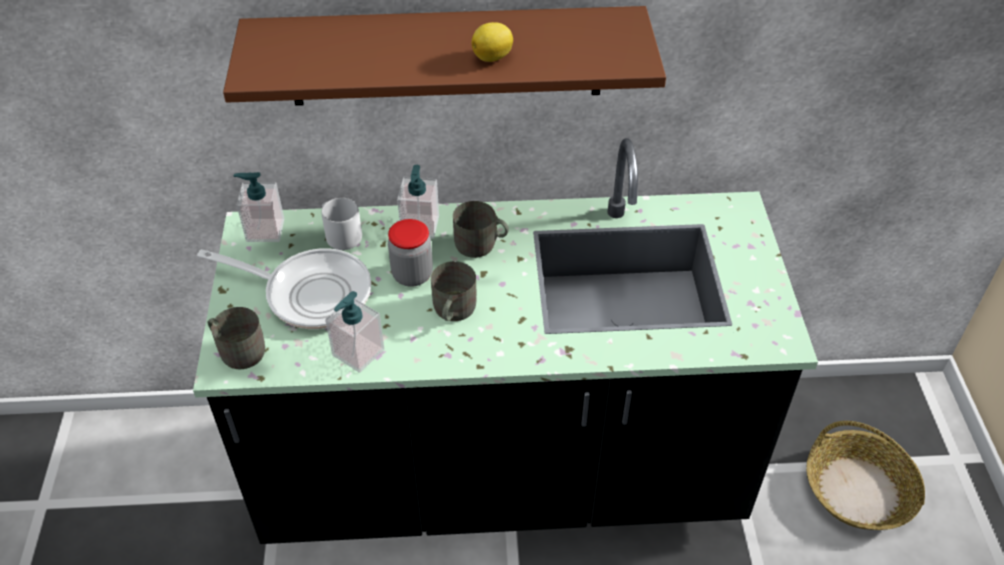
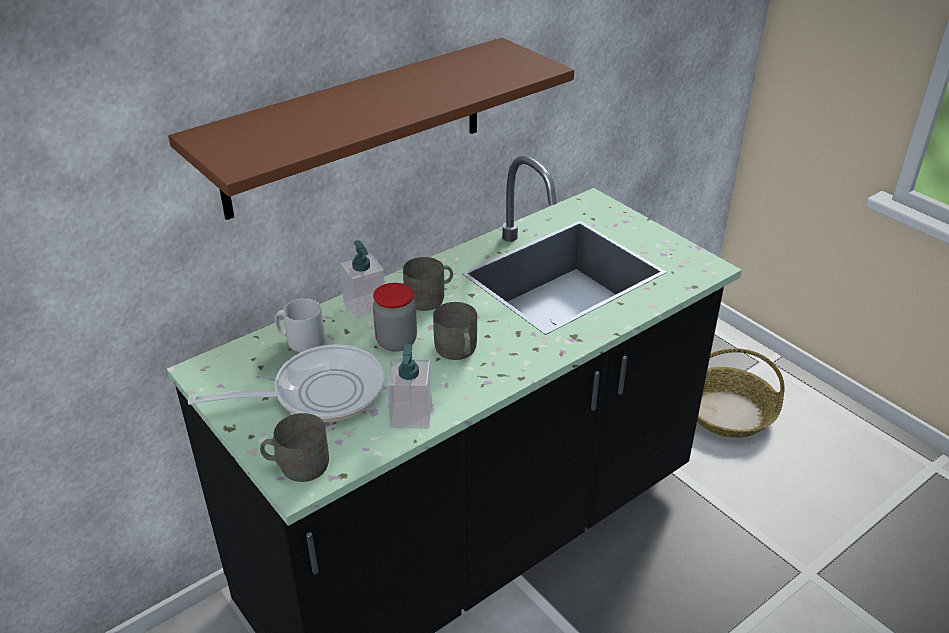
camera: 35 degrees left, 10 degrees down
soap dispenser [234,172,284,242] -> none
lemon [471,22,513,62] -> none

